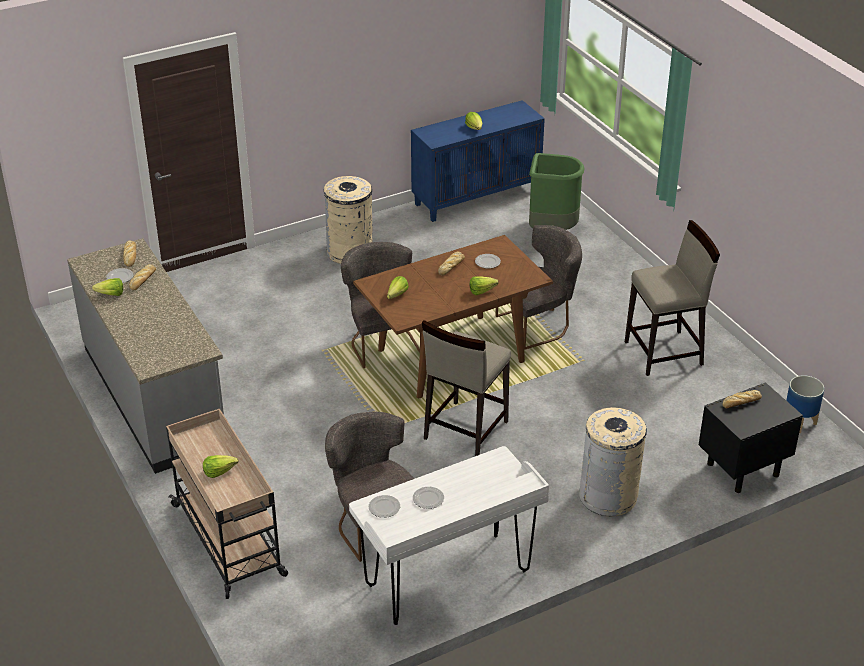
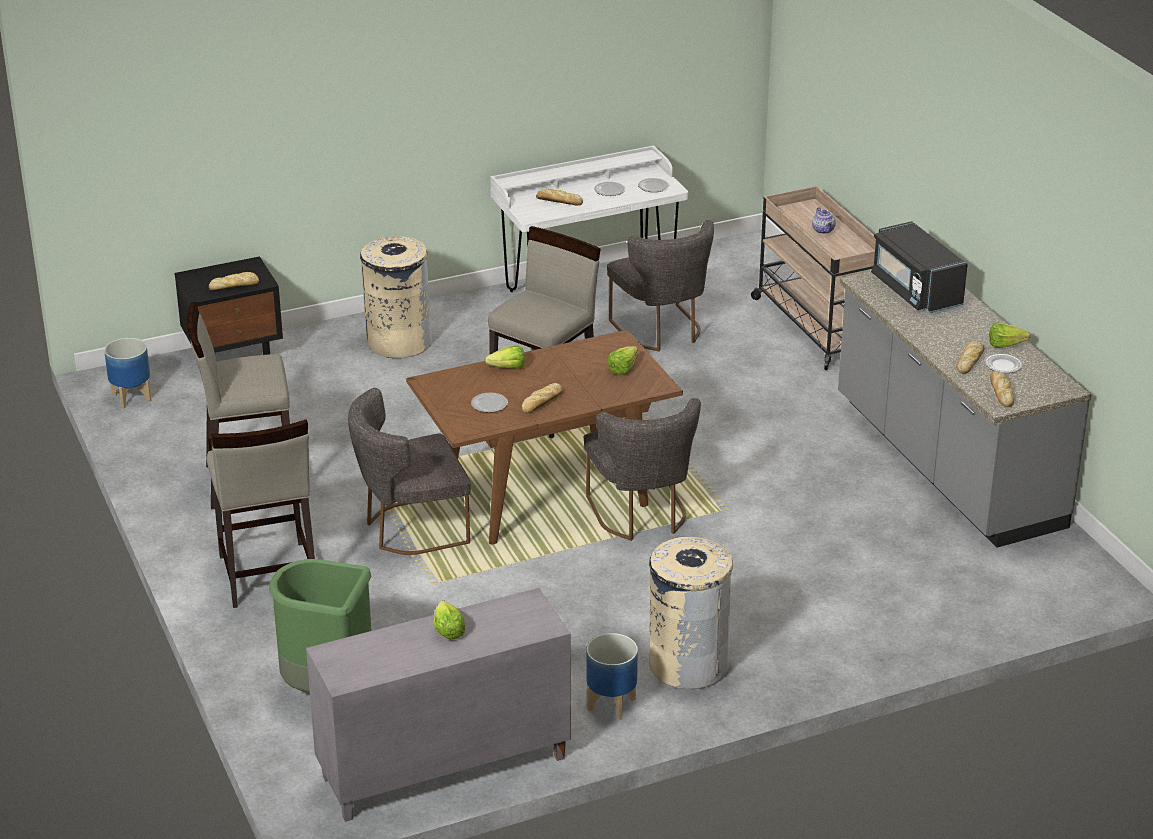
camera: 175 degrees left, 5 degrees down
lettuce [203,455,239,478] -> teapot [812,207,836,234]
blue cabinet [411,100,545,222] -> grey cabinet [306,588,571,822]
none -> beige stool [207,419,315,608]
none -> bread [536,188,583,206]
none -> planter [586,633,638,720]
none -> black microwave [871,221,968,313]

